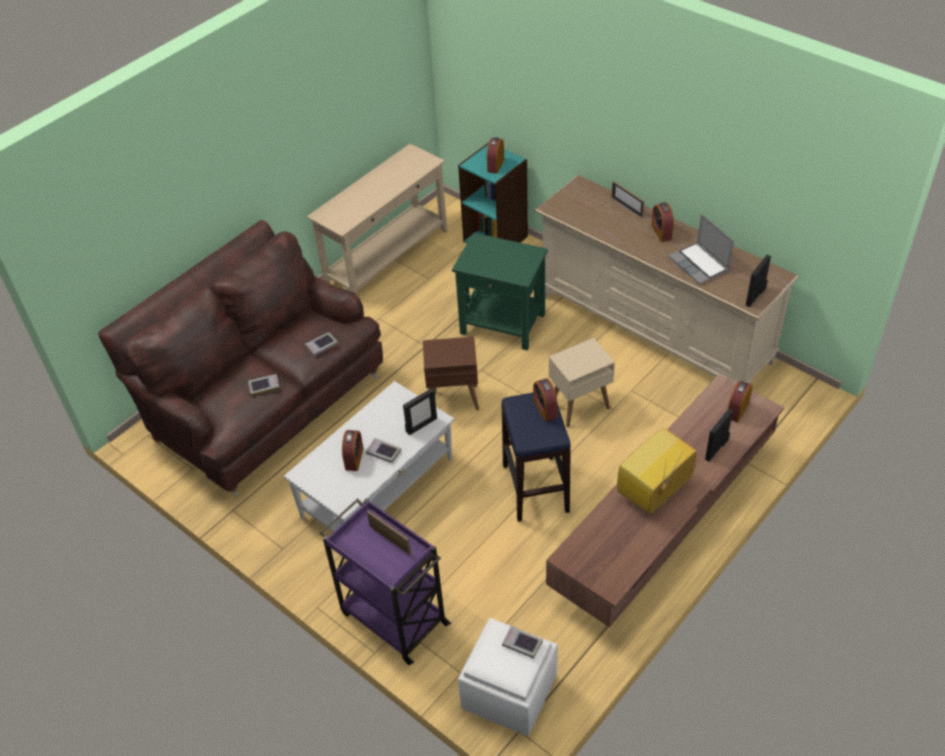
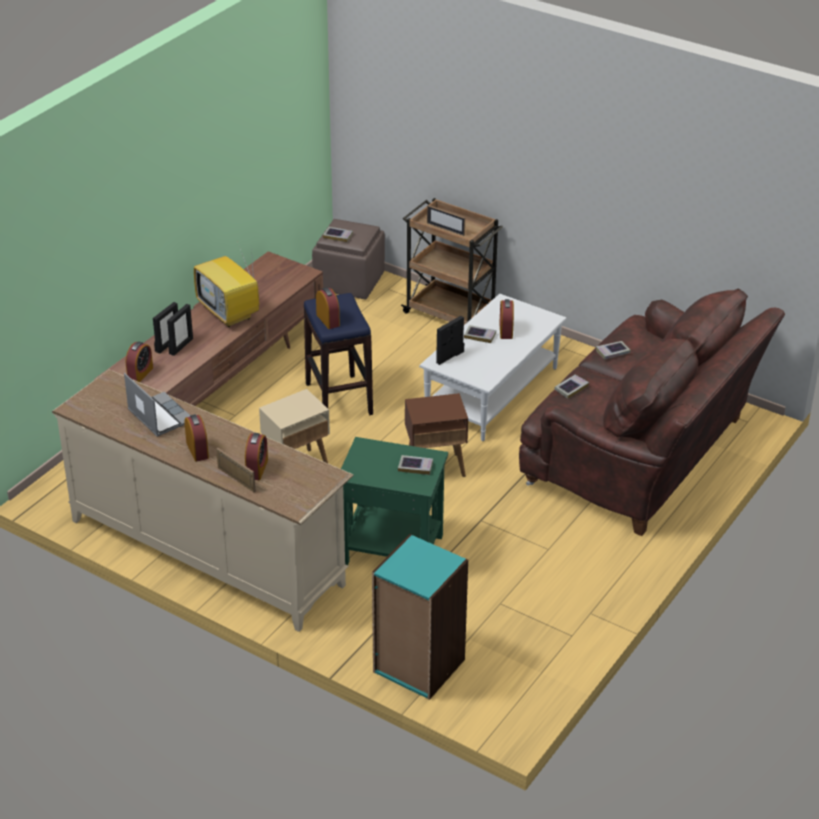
camera: 170 degrees right, 10 degrees down
beige console table [307,144,447,296] -> none
purple cart [320,498,451,665] -> brown cart [401,198,503,325]
white ottoman [458,618,558,736] -> brown ottoman [312,219,385,300]
alarm clock [487,137,504,174] -> alarm clock moved to [245,433,268,480]
television [617,427,697,514] -> television turned 105 degrees clockwise [194,241,259,327]
picture frame [746,255,771,307] -> picture frame moved to [167,304,193,356]
none -> book [398,455,433,475]

